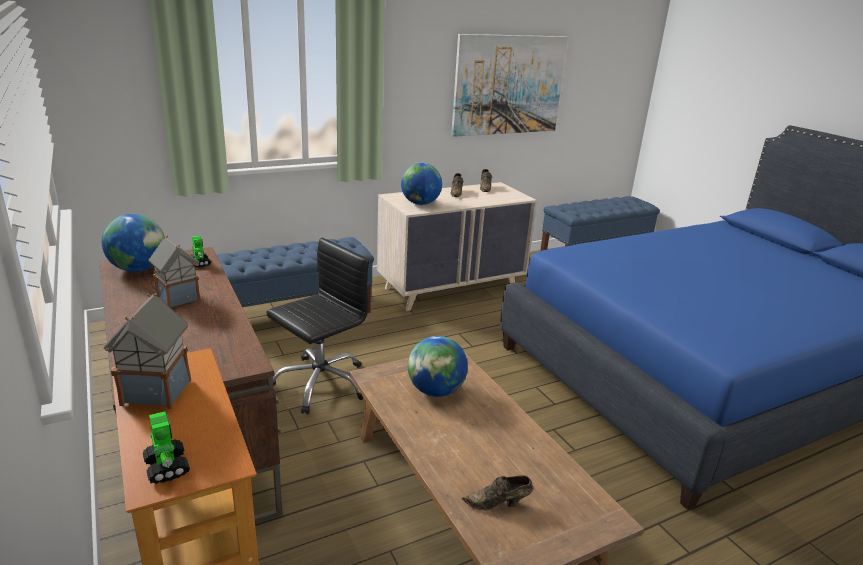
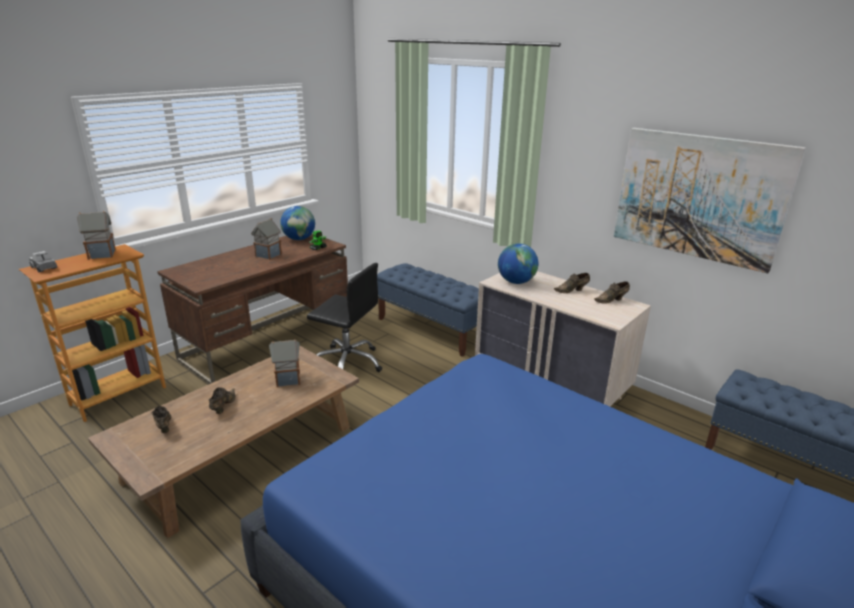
camera: 70 degrees right, 0 degrees up
toy robot [143,411,190,484] -> toy truck [29,251,57,272]
globe [408,336,468,397] -> toy house [269,339,300,387]
none -> brown shoe [209,387,236,414]

